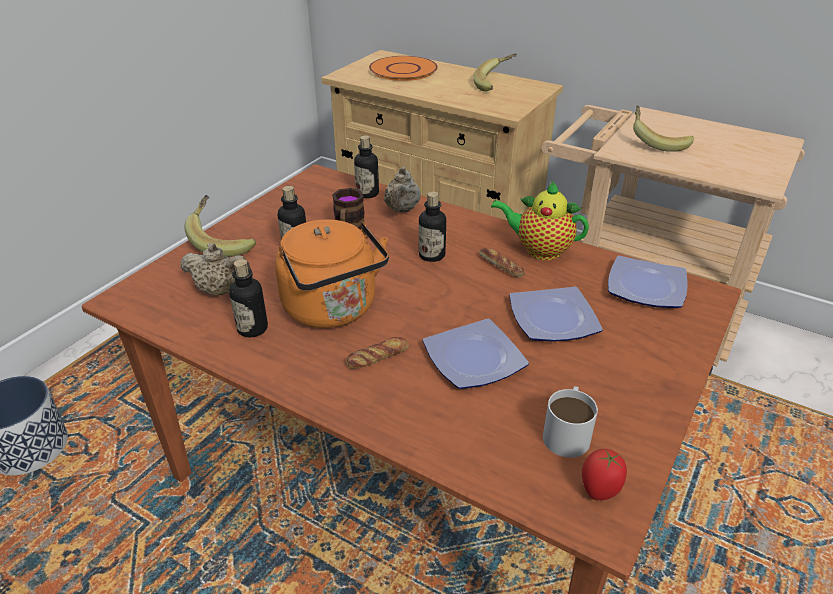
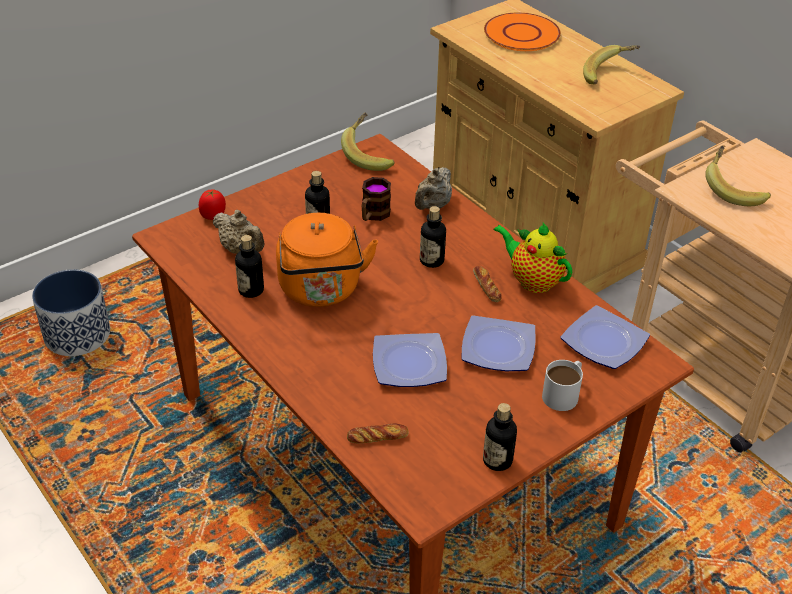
camera: 20 degrees right, 5 degrees up
banana [184,195,256,257] -> banana moved to [341,113,395,171]
bread [346,337,409,369] -> bread moved to [347,423,409,443]
bottle [354,136,379,198] -> bottle moved to [483,403,517,471]
white mug [543,386,598,458] -> white mug moved to [542,360,583,411]
tomato [582,449,627,500] -> tomato moved to [199,189,226,220]

